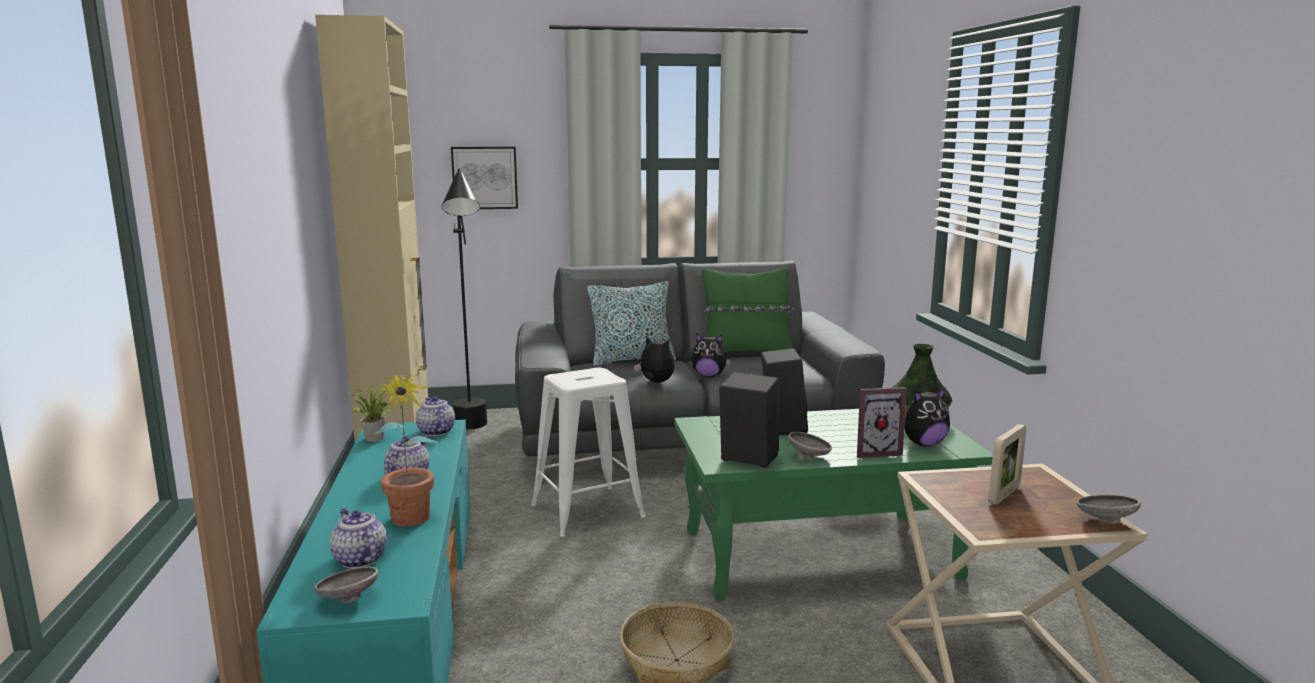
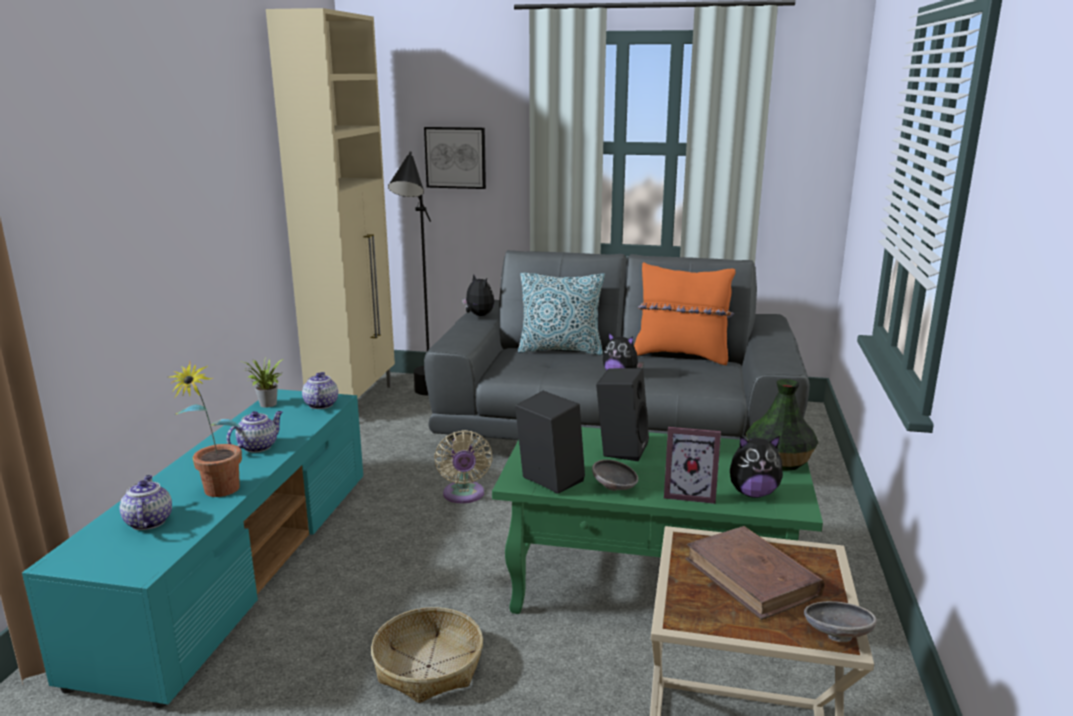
camera: 20 degrees right, 5 degrees up
grey bowl [314,567,378,603] -> none
white stool [531,368,646,537] -> beige fan [434,430,493,503]
plush toy [634,337,675,383] -> plush toy moved to [462,275,494,316]
green pillow [702,268,794,352] -> orange pillow [634,262,735,365]
picture frame [988,424,1027,505] -> brown book [686,526,825,620]

